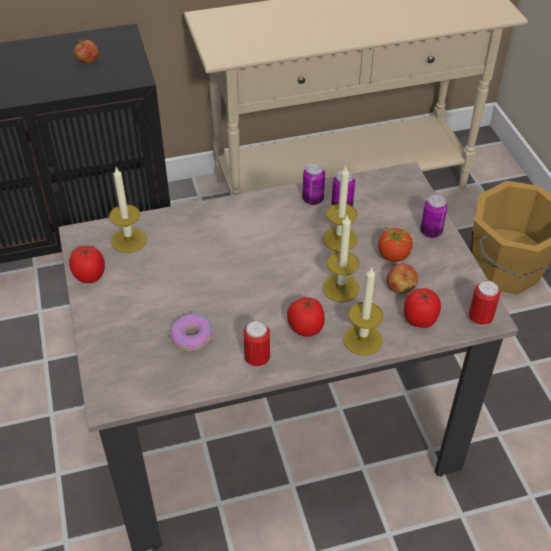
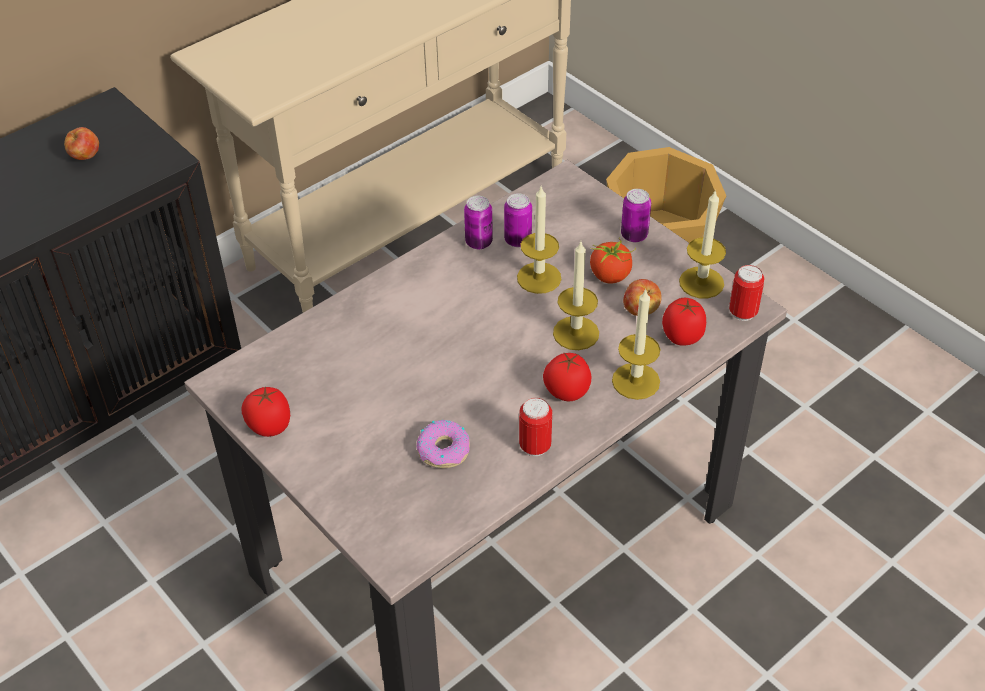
camera: 25 degrees left, 0 degrees up
candle [109,167,147,253] -> candle moved to [679,189,726,298]

